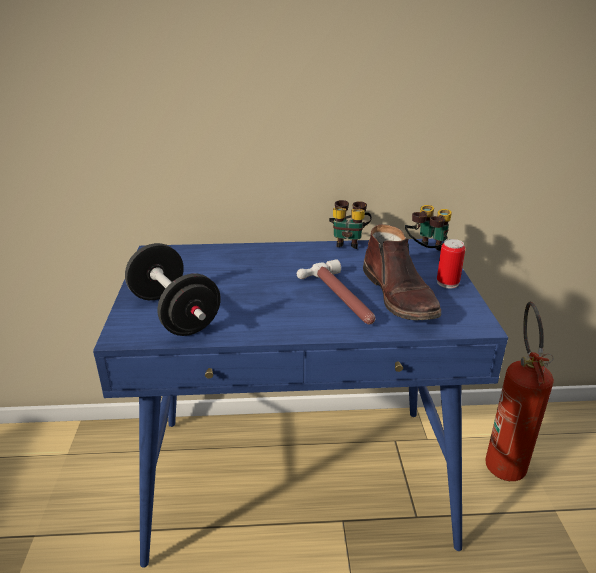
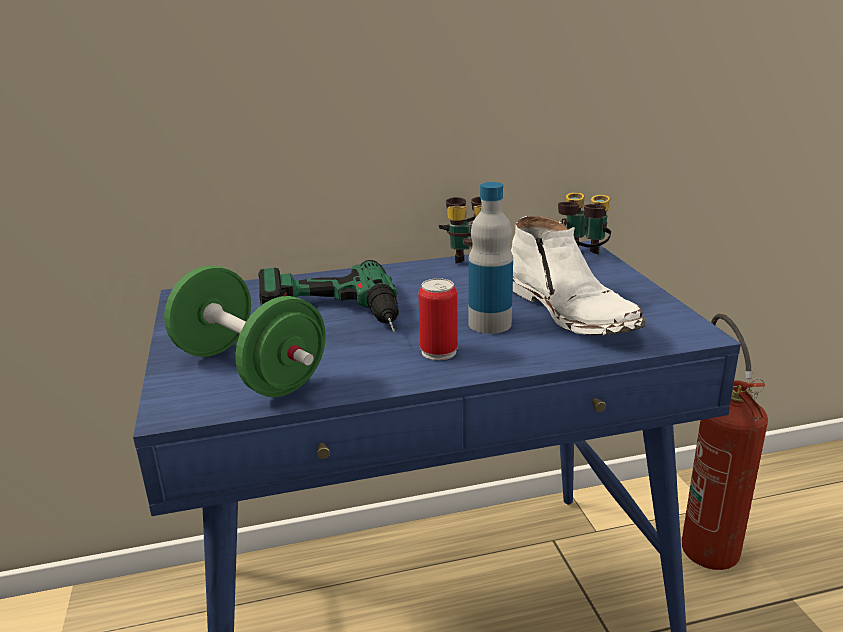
camera: 10 degrees left, 5 degrees down
black dumbbell [125,243,221,336] -> green dumbbell [164,266,326,397]
hammer [297,259,375,324] -> bottle [468,182,513,334]
brown boot [363,224,441,320] -> white boot [511,216,646,336]
can [437,239,465,288] -> can moved to [418,278,458,360]
none -> power drill [258,260,399,332]

